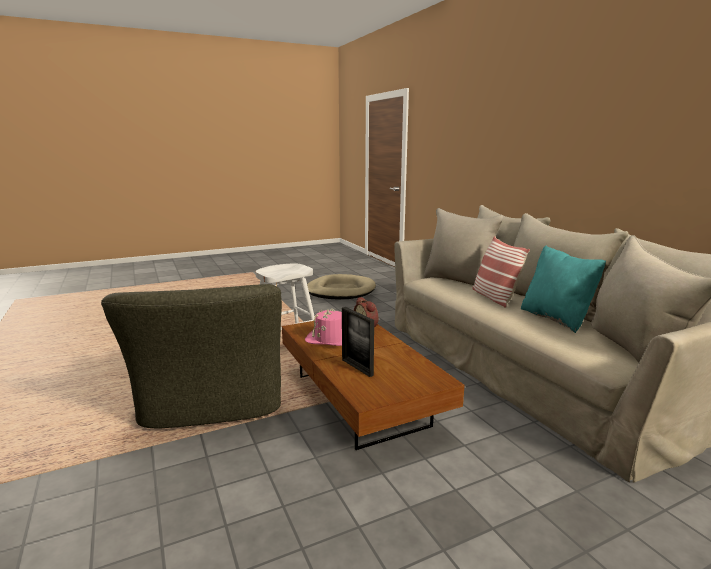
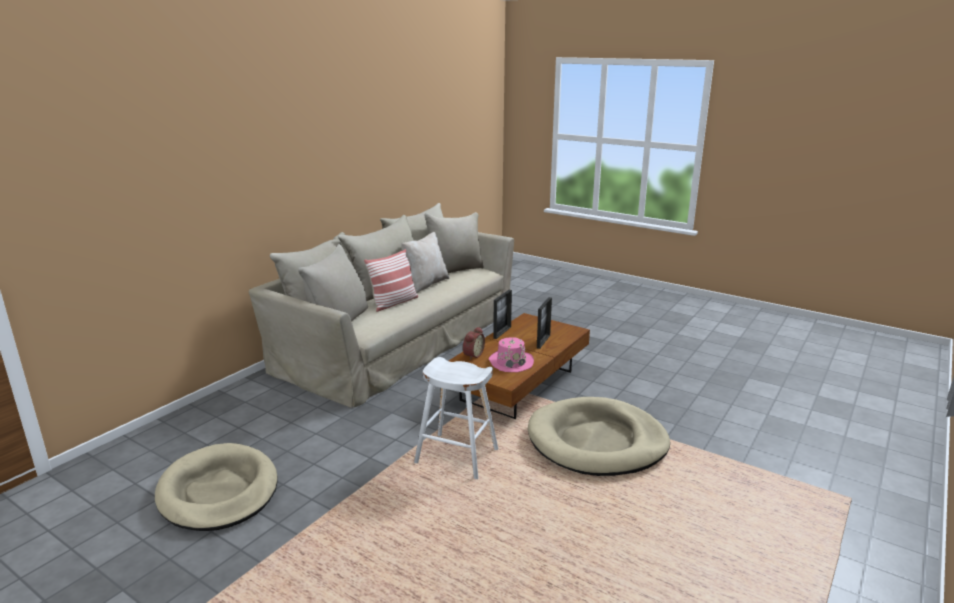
camera: 120 degrees left, 5 degrees up
green armchair [101,284,282,429] -> beige dog bed [528,397,670,476]
turquoise pillow [521,246,606,333] -> beige pillow [401,232,449,293]
none -> picture frame [493,290,512,339]

